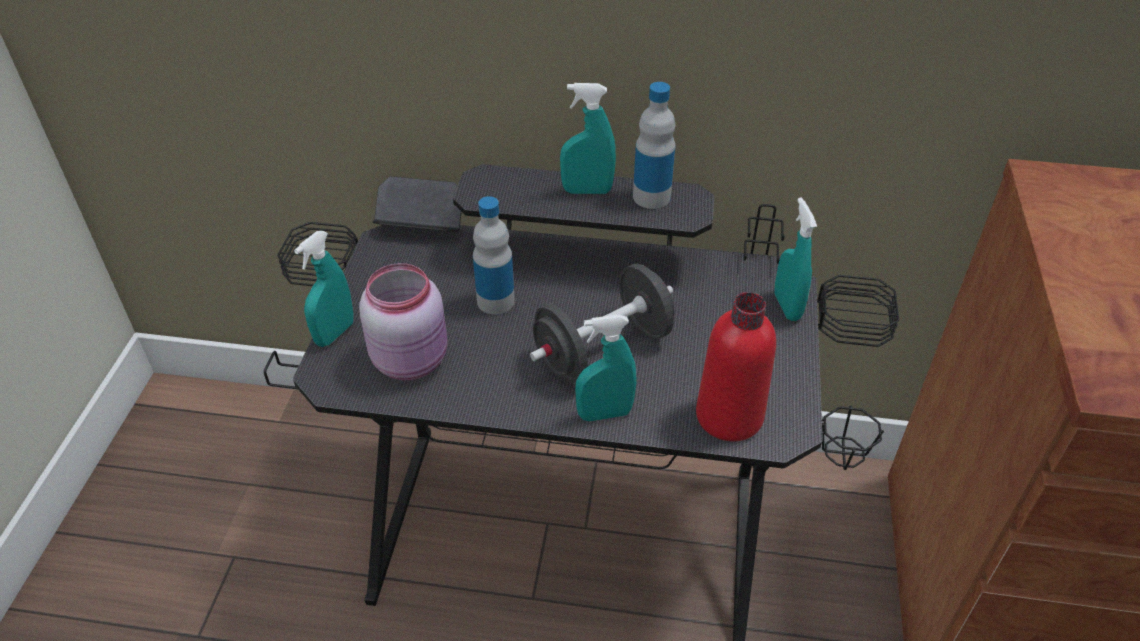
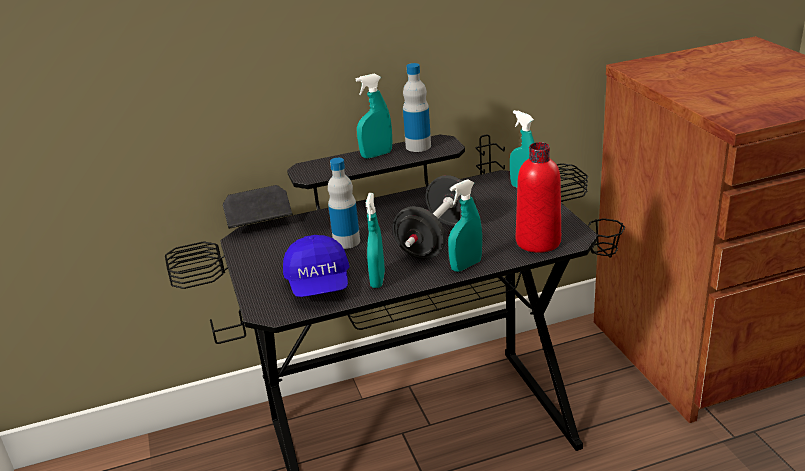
camera: 25 degrees left, 15 degrees down
turquoise spray bottle [294,231,353,347] -> turquoise spray bottle moved to [366,193,385,288]
pink jar [359,263,448,380] -> blue cap [283,235,349,297]

